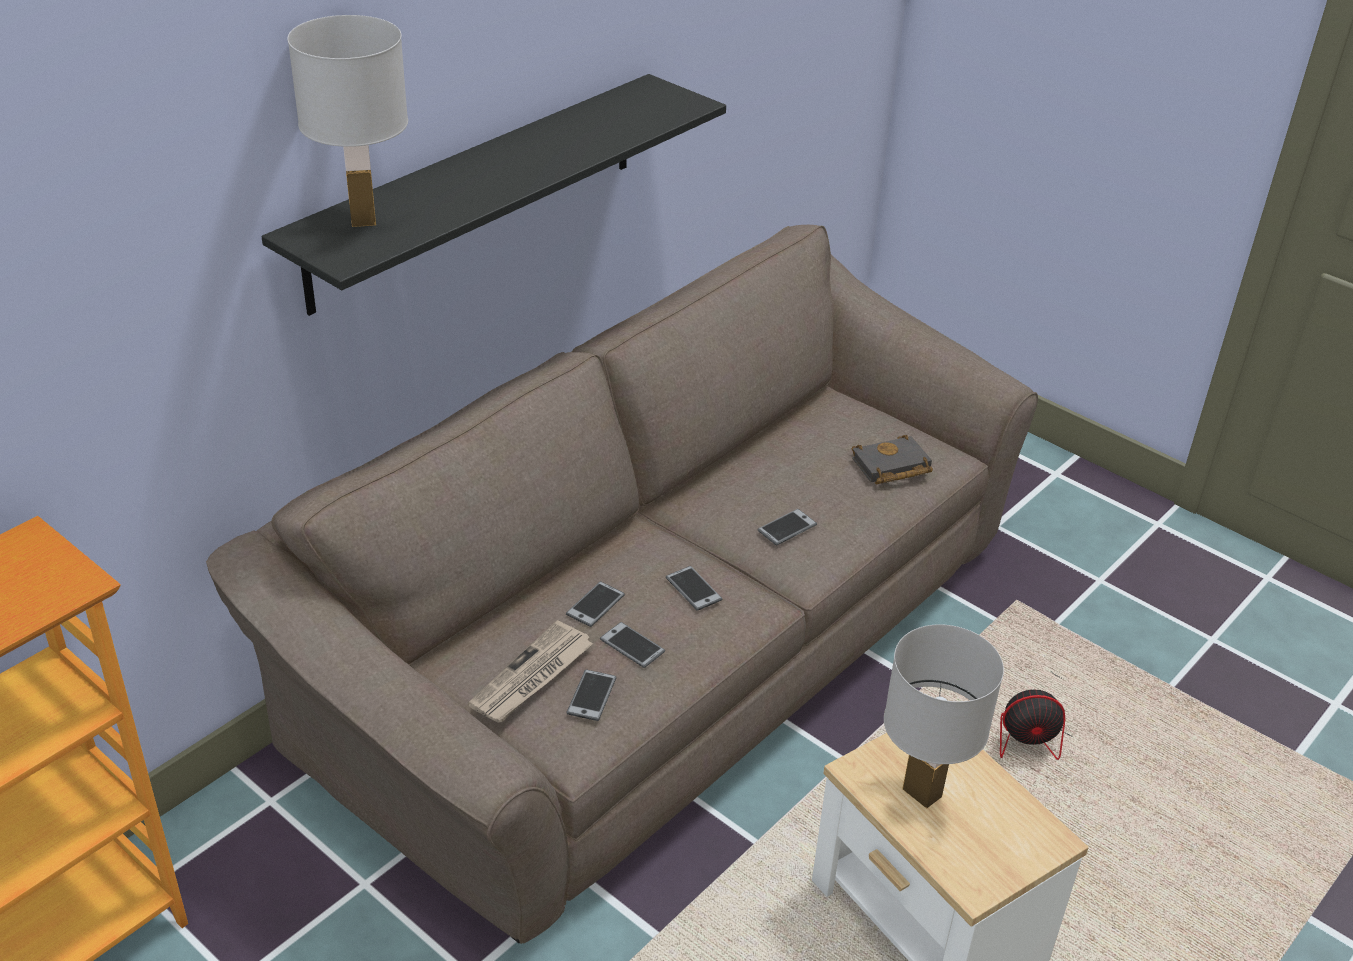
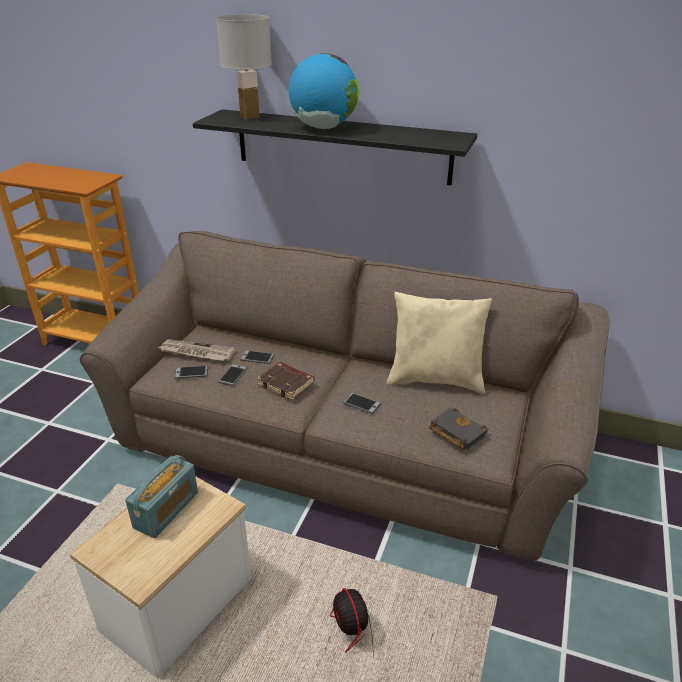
camera: 70 degrees right, 5 degrees down
phone [666,566,722,611] -> brown book [257,362,315,400]
white table lamp [884,624,1004,809] -> radio [125,455,198,538]
none -> globe [289,53,360,129]
none -> beige pillow [386,292,492,394]

